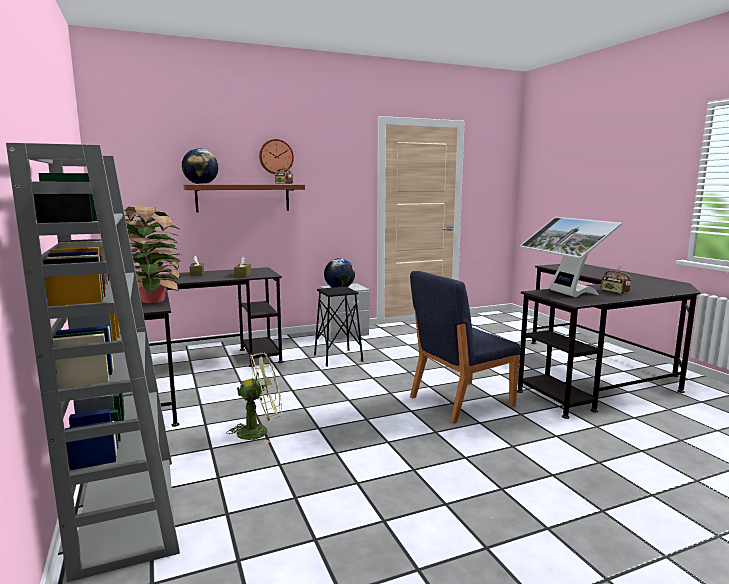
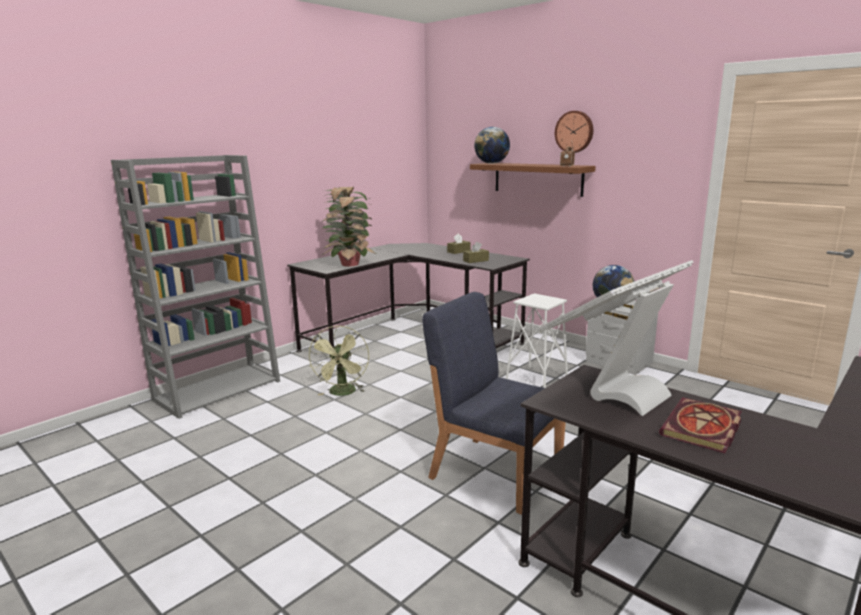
camera: 65 degrees right, 5 degrees up
green fan [226,353,282,443] -> green fan turned 45 degrees clockwise [308,326,369,396]
black stool [314,286,363,367] -> white stool [506,293,568,388]
radio [601,264,631,294] -> book [659,397,742,453]

